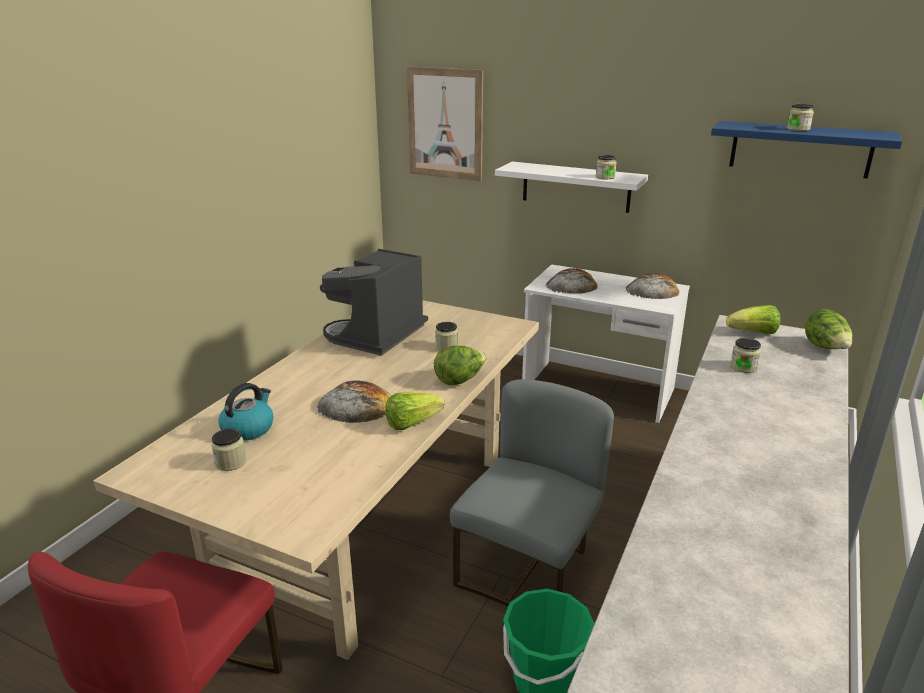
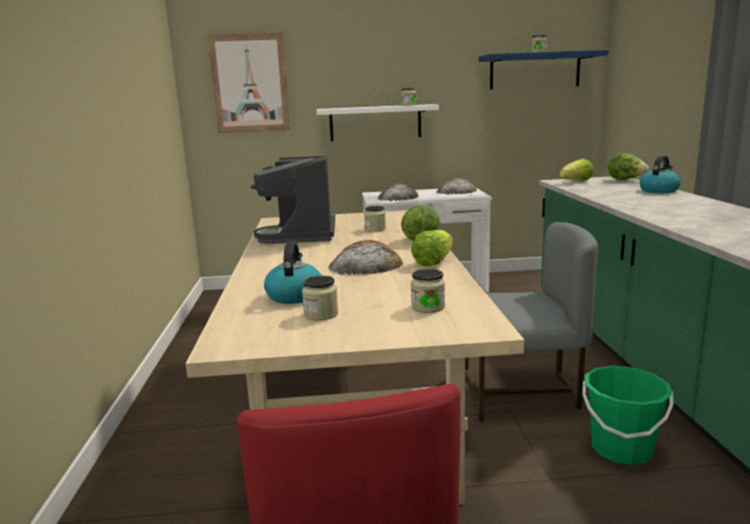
camera: 30 degrees left, 10 degrees down
grey chair [450,379,614,606] -> grey chair turned 90 degrees clockwise [465,222,598,422]
jar [730,338,761,373] -> jar moved to [411,269,445,313]
none -> kettle [640,155,681,193]

